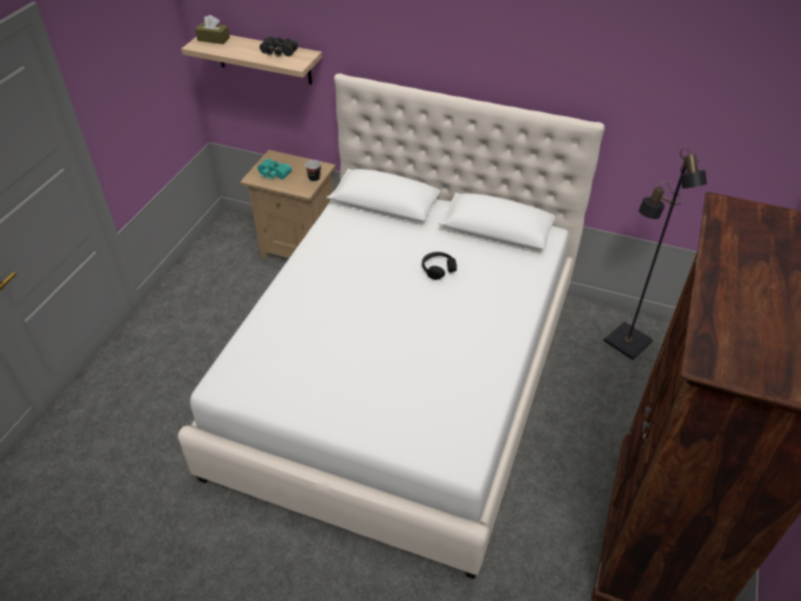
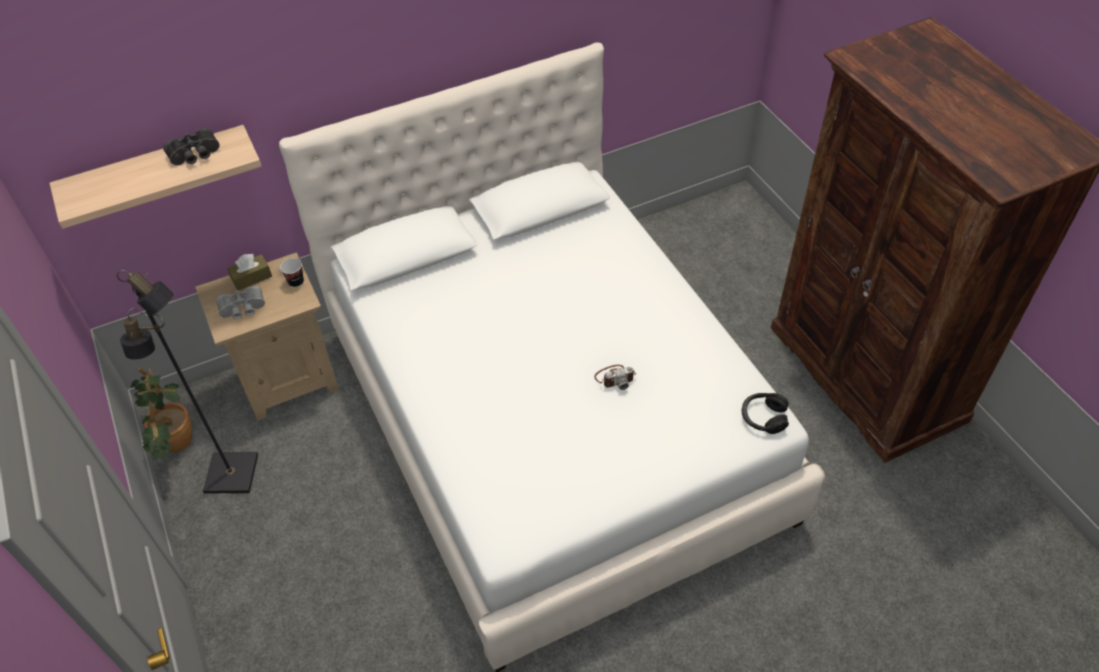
camera: 45 degrees left, 5 degrees up
brown tissue box [195,15,230,44] -> brown tissue box moved to [227,254,272,291]
turquoise binoculars [257,158,292,180] -> grey binoculars [216,286,265,319]
black headphones [422,252,457,280] -> black headphones moved to [742,393,789,434]
black floor lamp [603,148,707,360] -> black floor lamp moved to [117,270,258,494]
none -> potted plant [131,367,192,460]
none -> camera [594,365,636,390]

